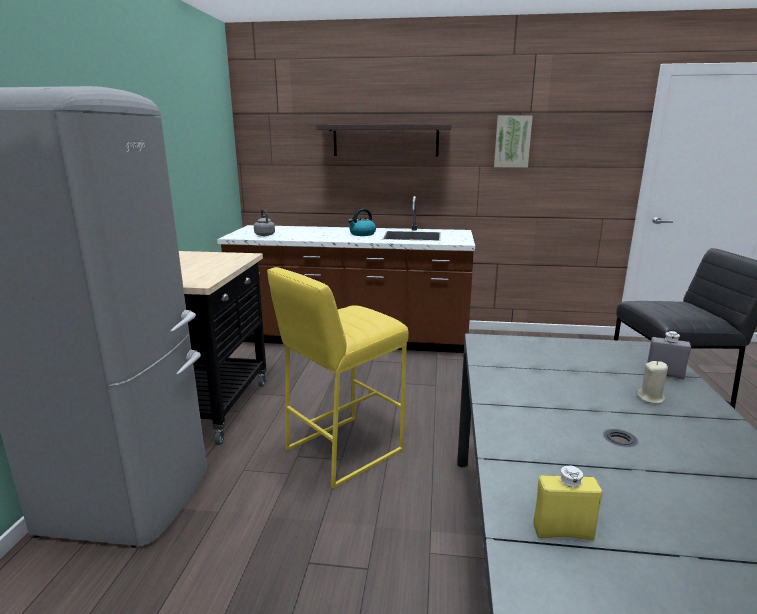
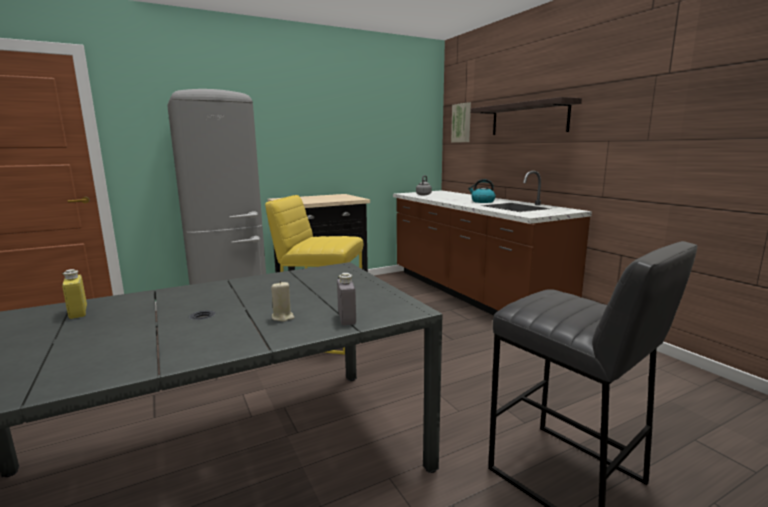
camera: 55 degrees right, 5 degrees down
picture [494,115,533,168] -> picture moved to [451,102,471,143]

